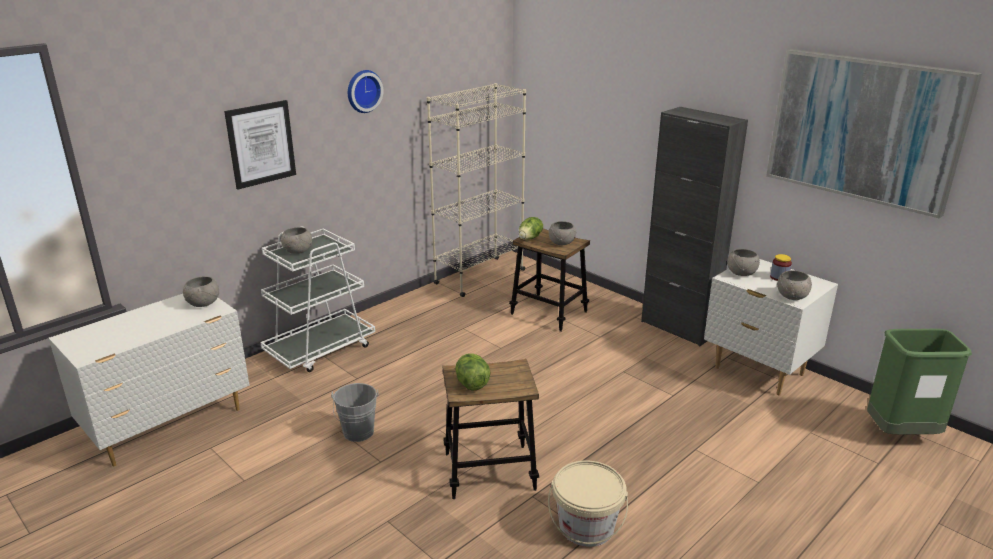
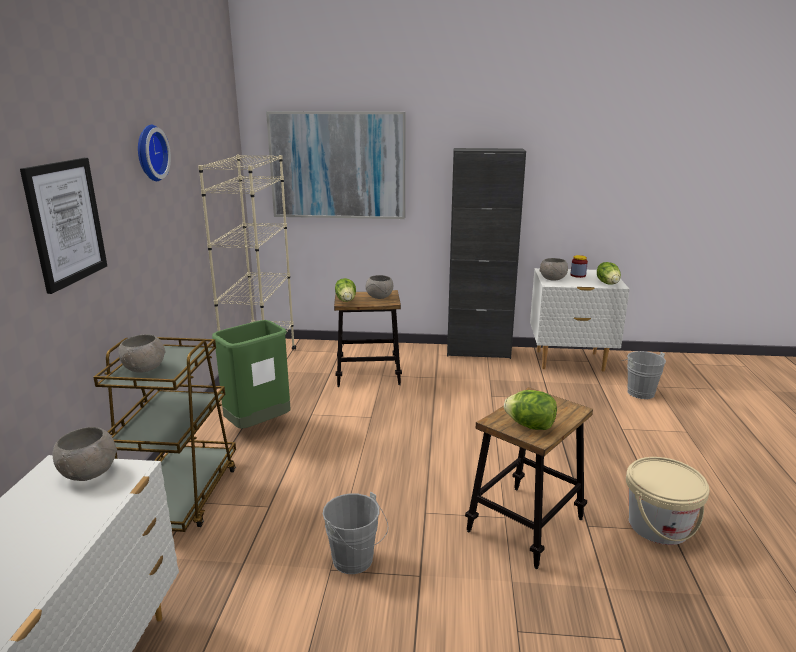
camera: 40 degrees left, 5 degrees down
white cart [260,227,375,372] -> brown cart [93,337,236,532]
picture [766,49,982,218] -> picture moved to [266,111,406,219]
grey bowl [777,270,812,300] -> lettuce [597,262,621,285]
green trash can [867,329,972,434] -> green trash can moved to [212,320,291,429]
none -> grey bucket [622,351,666,399]

